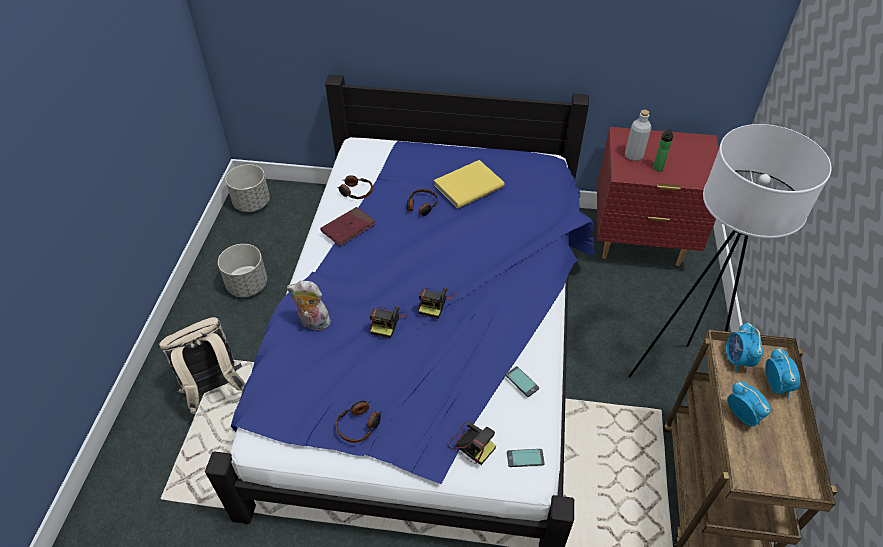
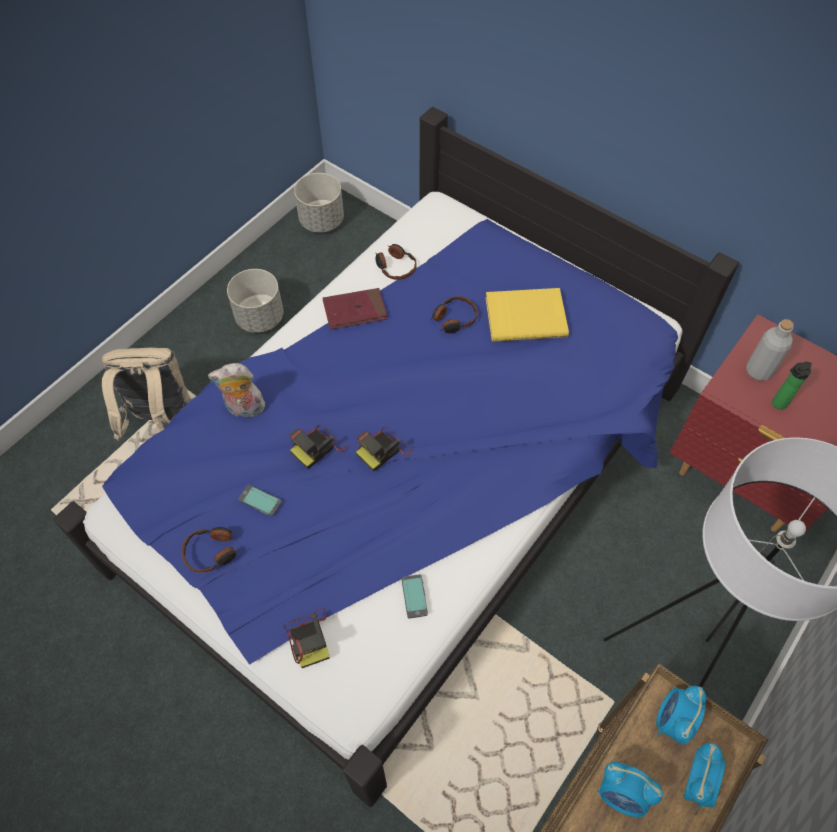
camera: 30 degrees right, 10 degrees up
plush toy [287,281,331,330] -> plush toy turned 45 degrees counterclockwise [208,363,265,417]
phone [507,449,545,467] -> phone moved to [238,485,282,516]
alarm clock [727,381,771,426] -> alarm clock turned 120 degrees clockwise [597,762,663,817]

